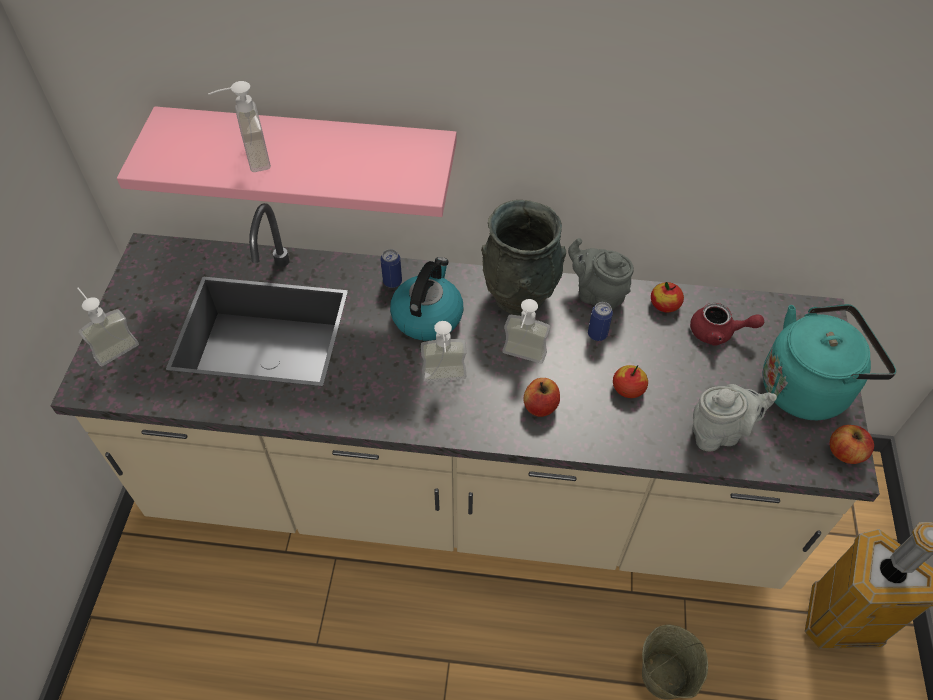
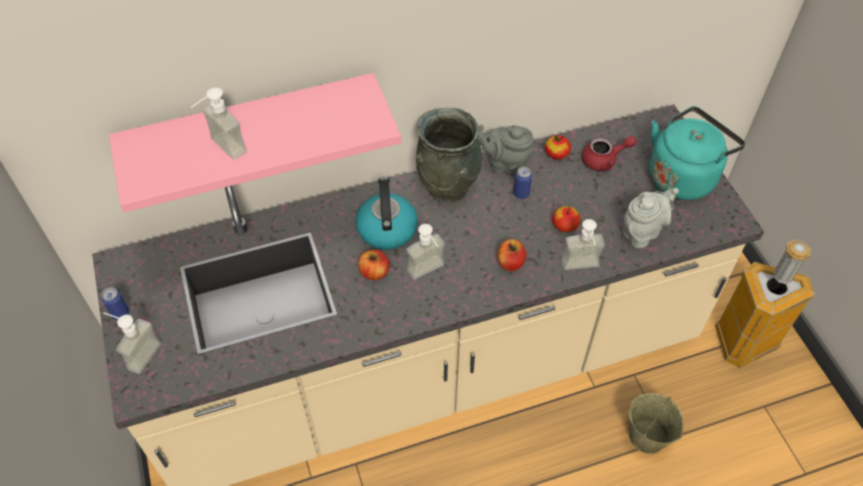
camera: 25 degrees left, 0 degrees up
can [380,249,402,288] -> can moved to [101,287,129,320]
soap dispenser [503,299,550,363] -> soap dispenser moved to [562,219,605,270]
apple [830,425,874,464] -> apple moved to [358,250,390,280]

